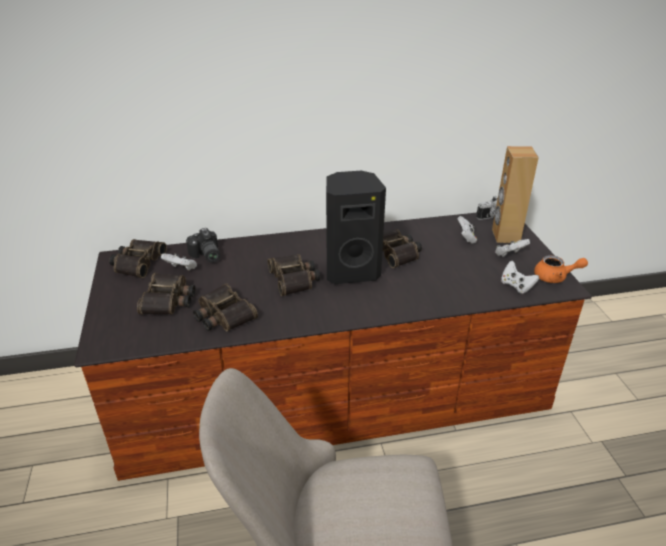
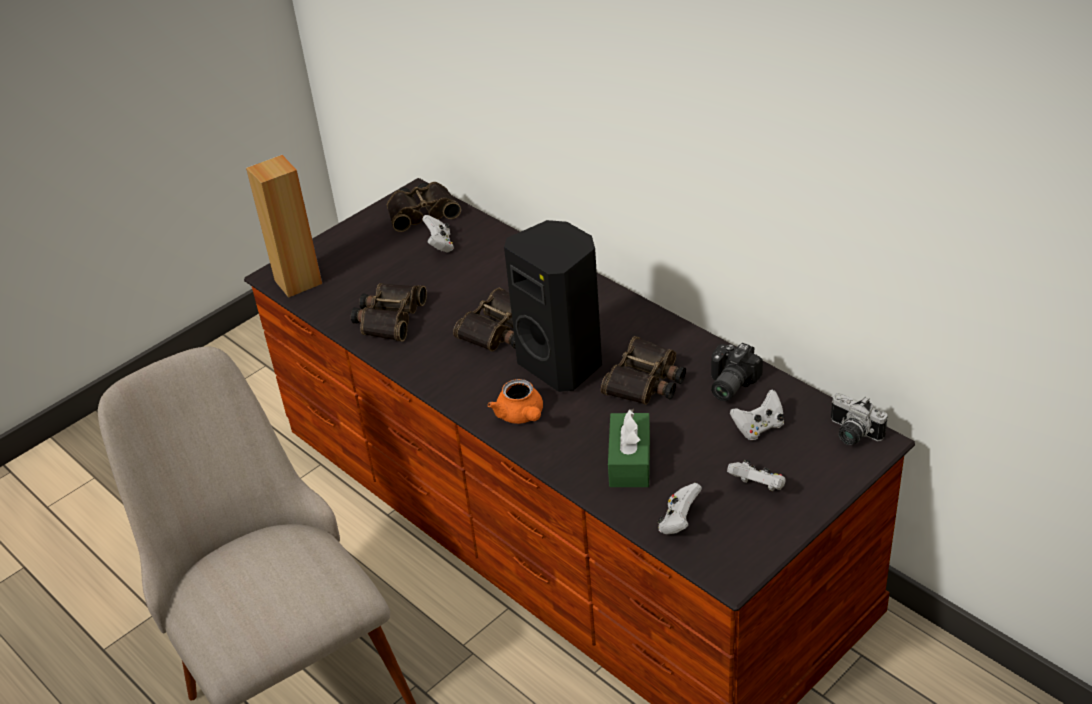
camera: 60 degrees right, 5 degrees up
binoculars [137,273,195,315] -> none
camera [186,228,220,263] -> camera moved to [711,343,763,401]
brown speaker [492,146,539,243] -> brown speaker moved to [246,155,322,298]
orange teapot [534,255,588,283] -> orange teapot moved to [488,379,543,424]
none -> green tissue box [608,409,650,487]

